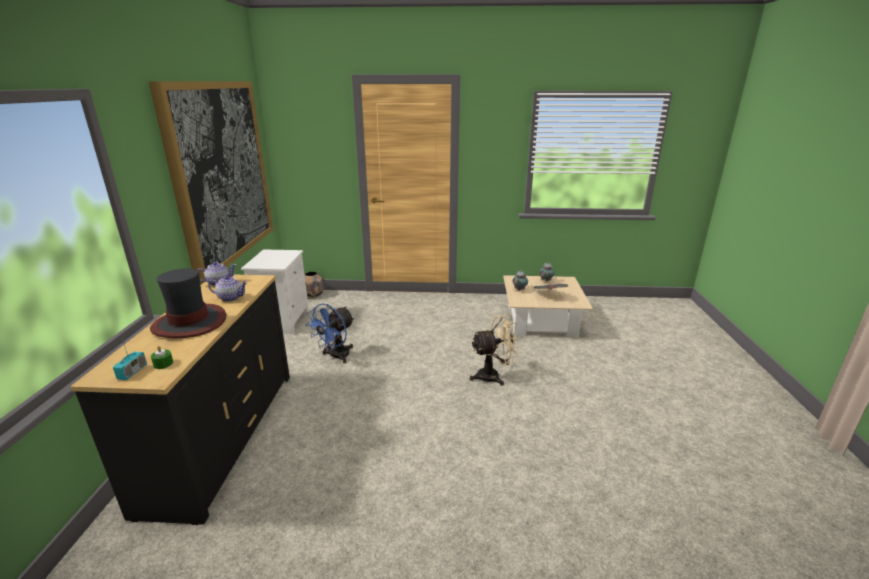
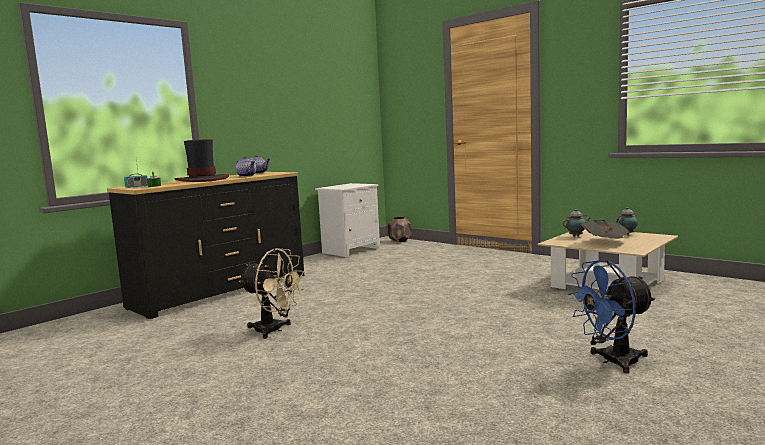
camera: 40 degrees right, 15 degrees down
picture [148,81,273,284] -> none
blue fan [306,303,354,363] -> blue fan moved to [568,260,656,373]
beige fan [470,315,521,386] -> beige fan moved to [239,248,304,339]

